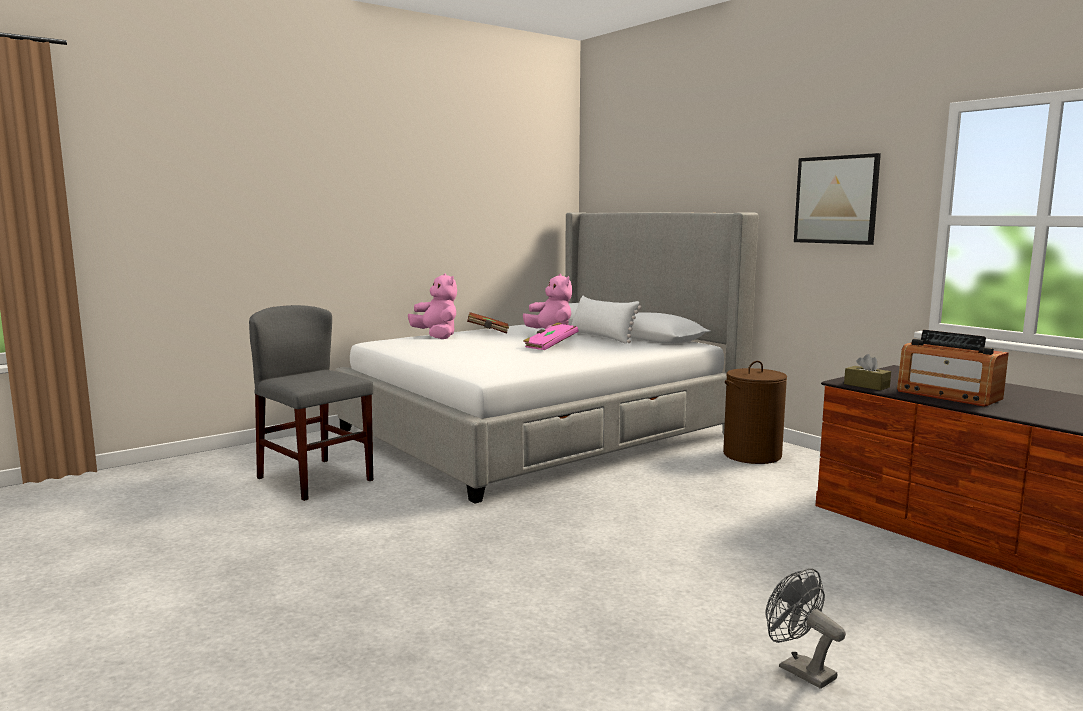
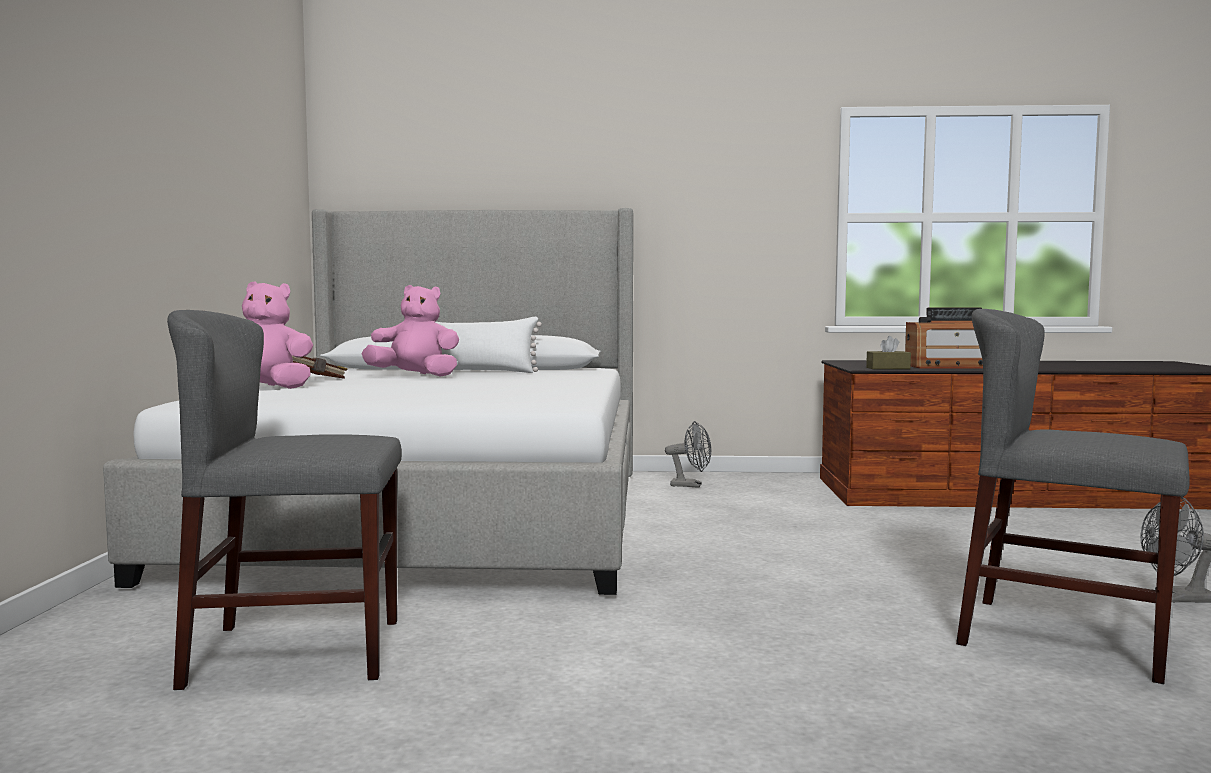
camera: 50 degrees left, 5 degrees down
pink book [523,322,578,350] -> none
brown laundry basket [723,361,787,464] -> grey fan [665,421,711,488]
picture [794,153,881,245] -> none
none -> grey chair [956,309,1190,684]

